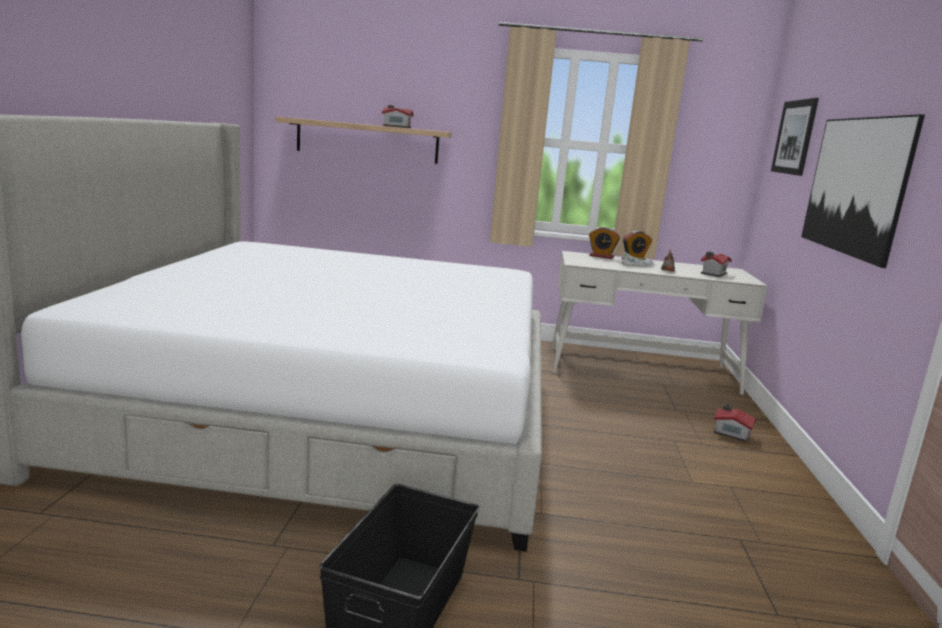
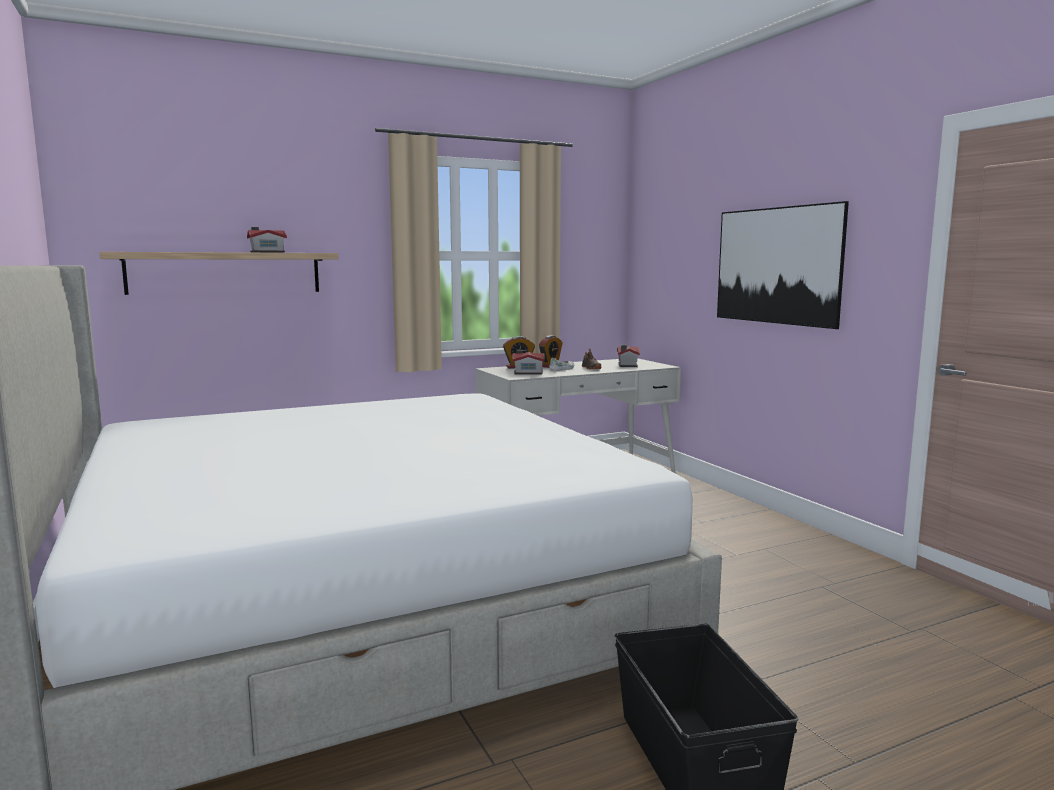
camera: 30 degrees left, 5 degrees down
toy house [714,404,757,442] -> toy house moved to [512,349,545,374]
picture [771,98,819,176] -> none

